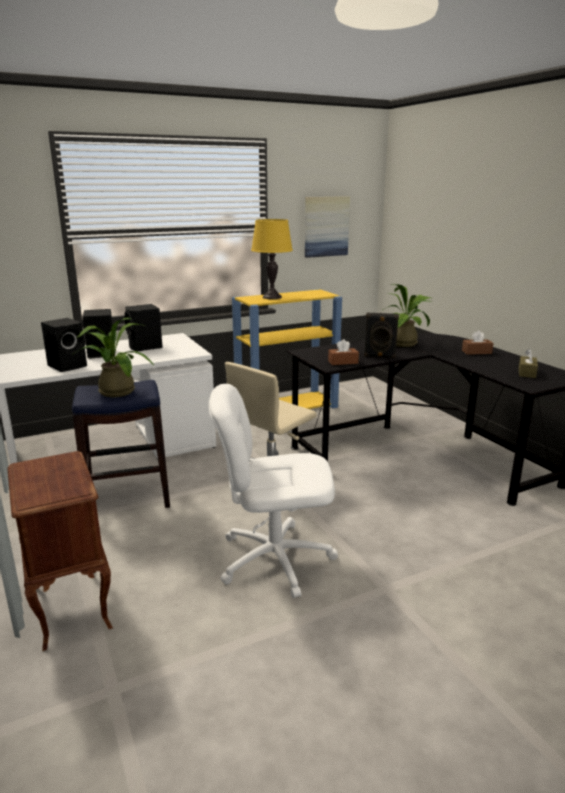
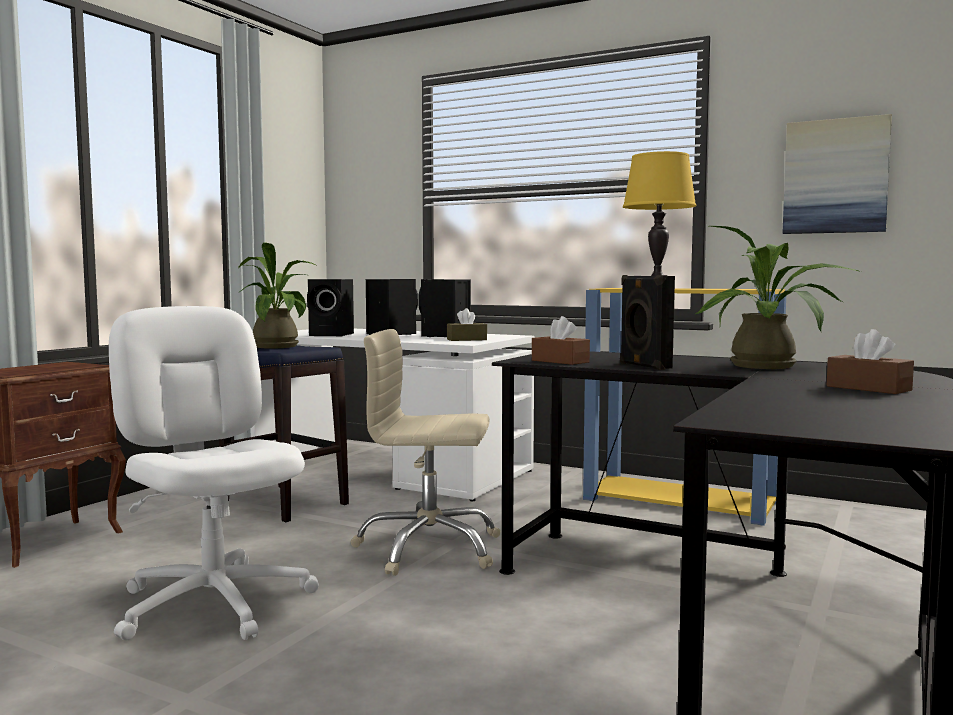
camera: 55 degrees right, 15 degrees down
brown tissue box [519,349,538,378] -> brown tissue box moved to [447,308,487,341]

